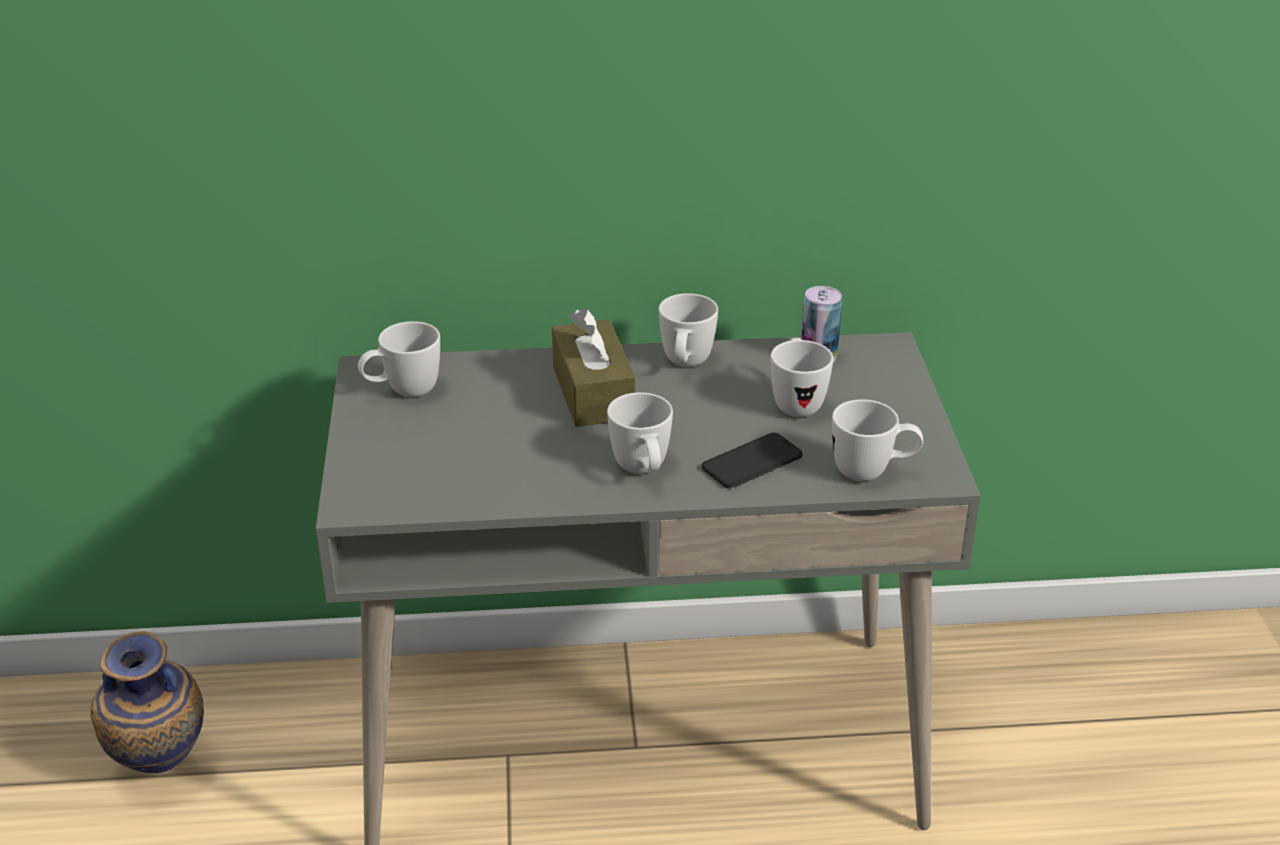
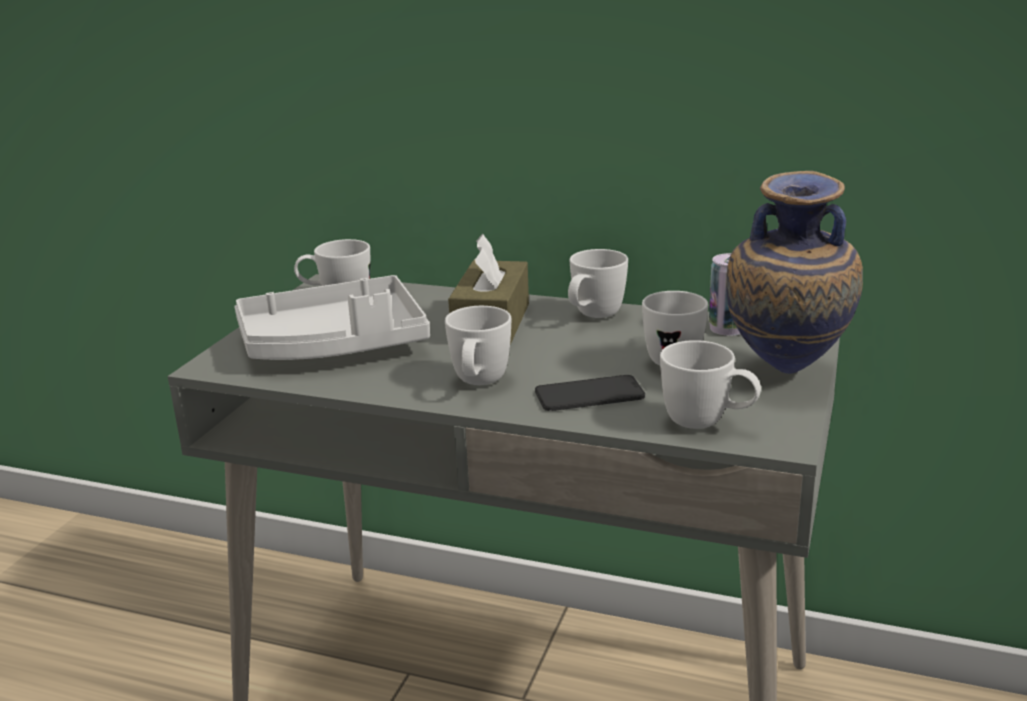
camera: 25 degrees right, 10 degrees down
vase [90,631,204,773] -> vase moved to [726,171,863,374]
none -> grey tray [234,275,430,360]

